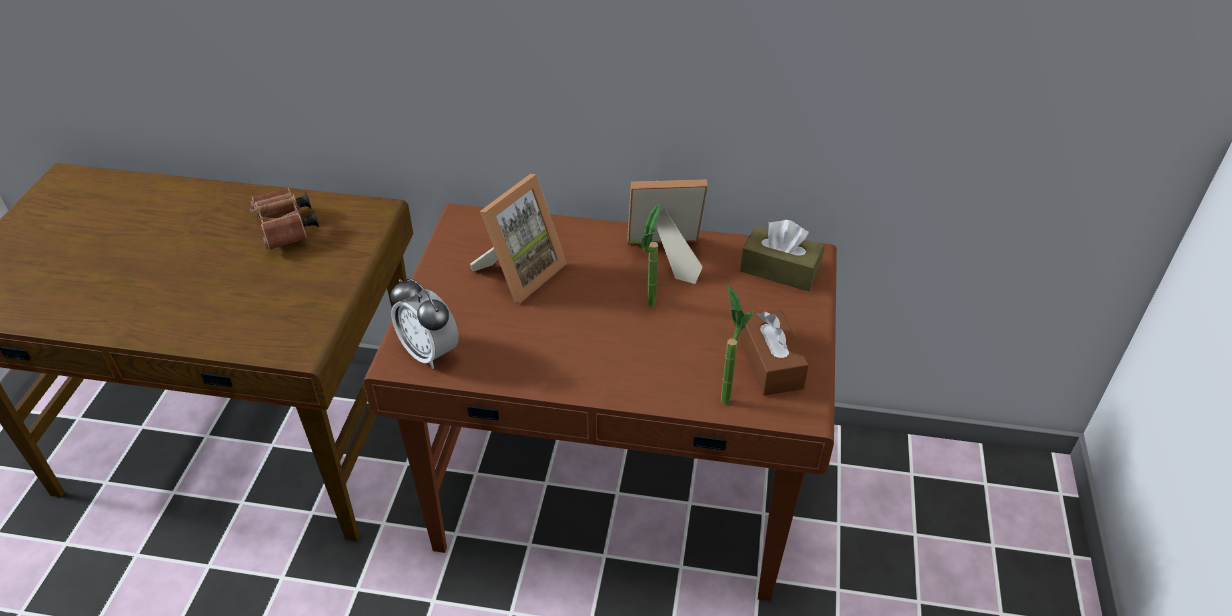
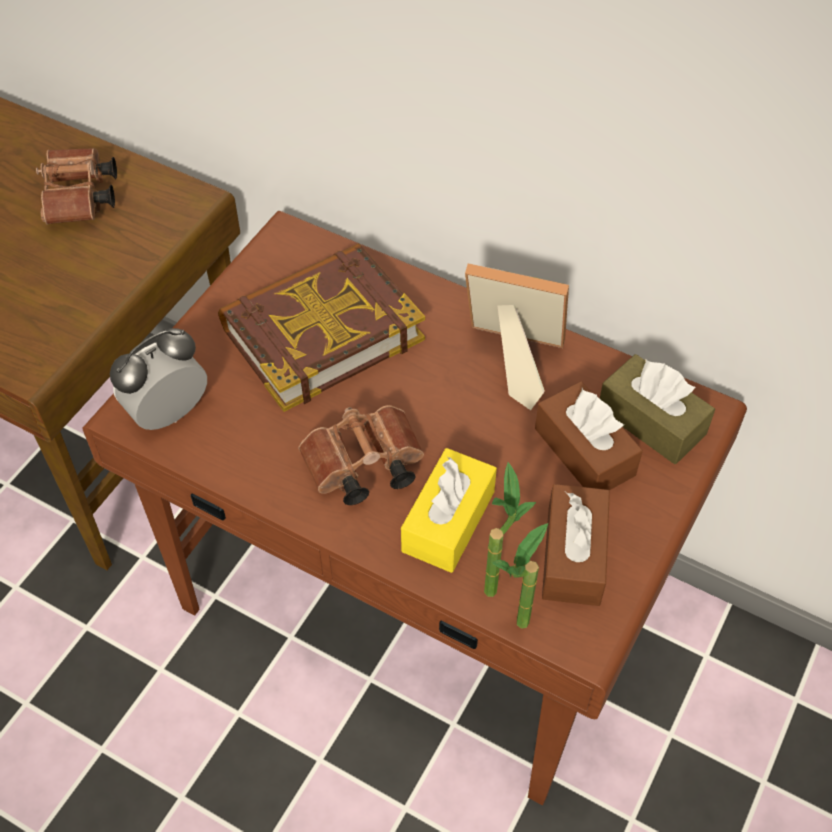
camera: 20 degrees right, 10 degrees up
alarm clock [391,278,459,369] -> alarm clock turned 75 degrees clockwise [110,328,207,430]
picture frame [470,174,567,303] -> book [218,243,425,412]
potted plant [631,203,660,307] -> potted plant moved to [492,523,548,629]
none -> brown binoculars [298,405,424,505]
none -> yellow tissue box [401,448,497,573]
none -> brown tissue box [535,381,643,490]

